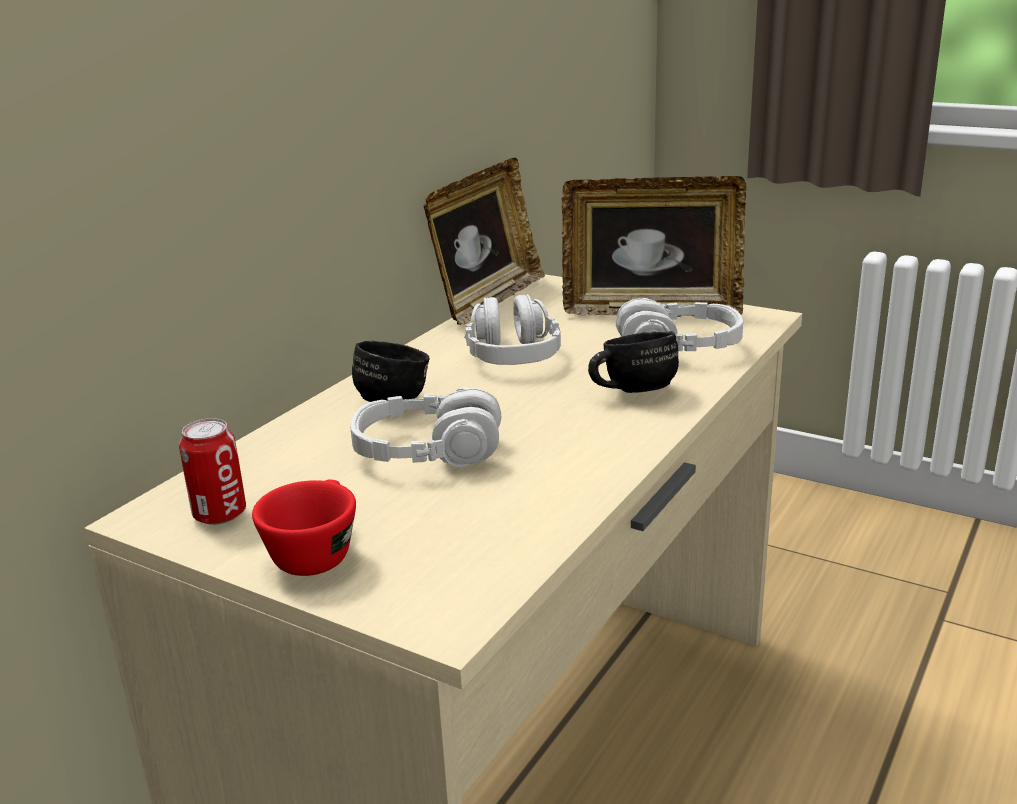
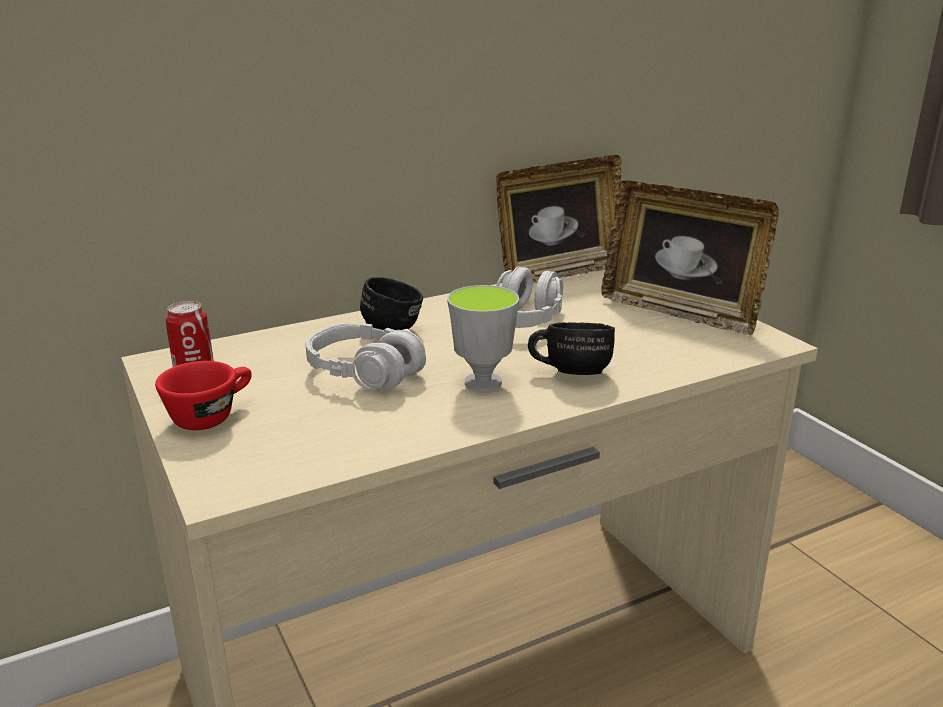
camera: 30 degrees right, 0 degrees up
grey headphones [616,298,743,351] -> none
none -> cup [447,285,519,392]

